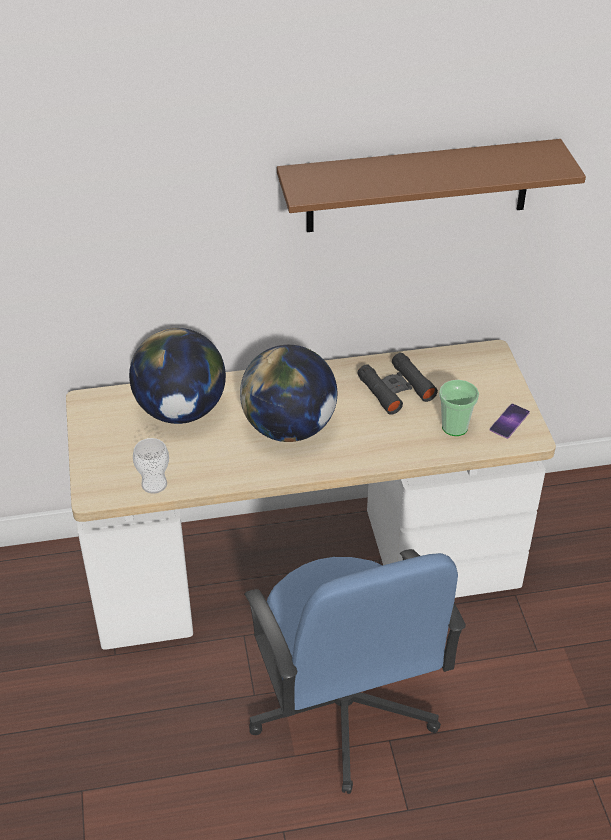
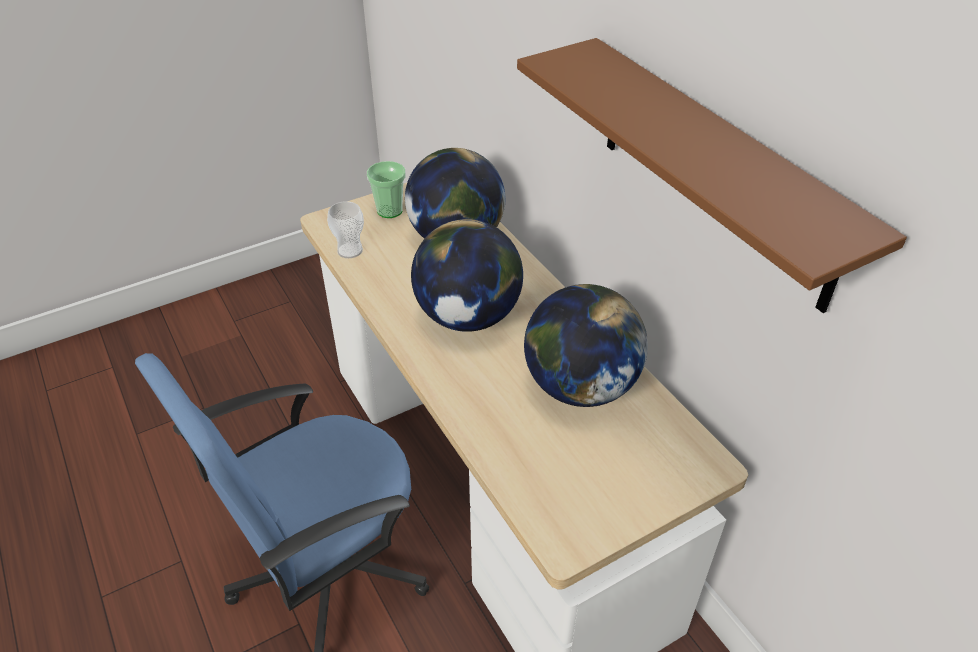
camera: 70 degrees right, 0 degrees up
black binoculars [357,353,438,415] -> globe [524,284,648,407]
cup [439,380,479,436] -> cup moved to [367,161,406,218]
phone [490,403,530,439] -> none

